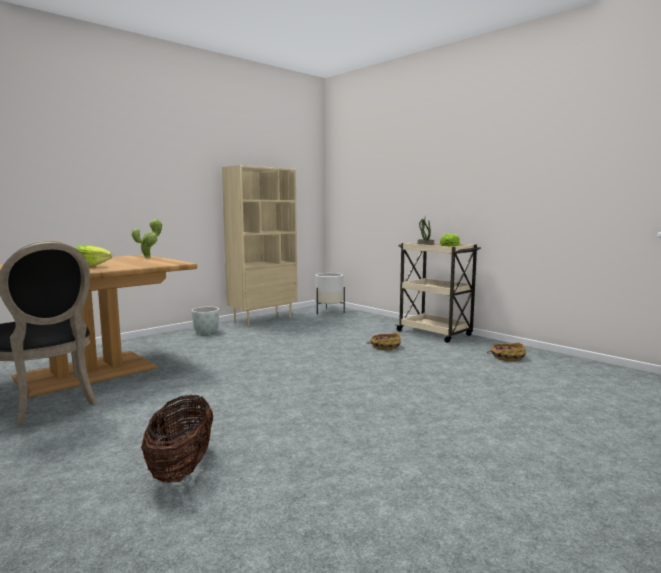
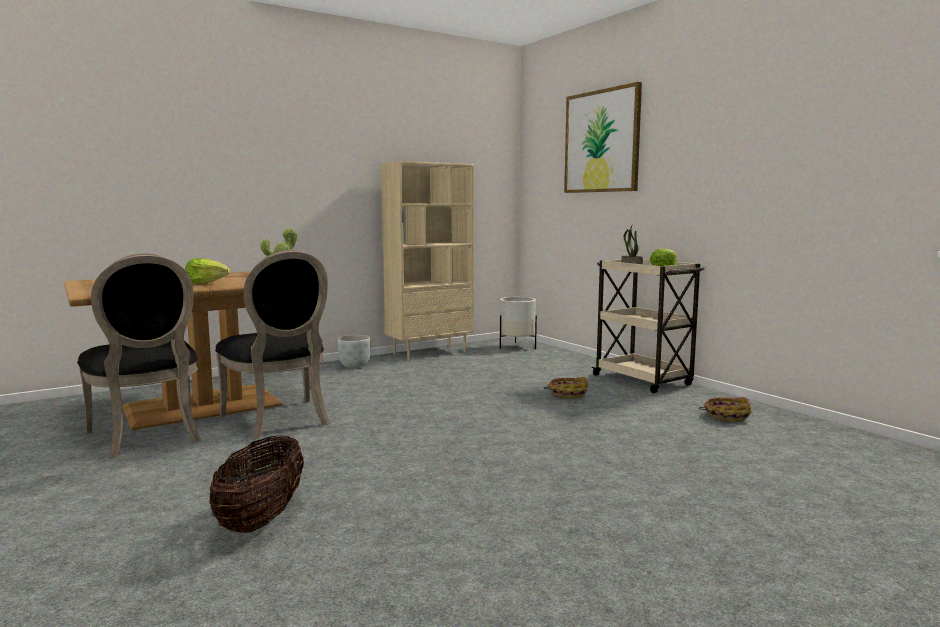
camera: 10 degrees right, 0 degrees up
none -> black chair [215,249,330,439]
none -> picture [564,82,642,193]

